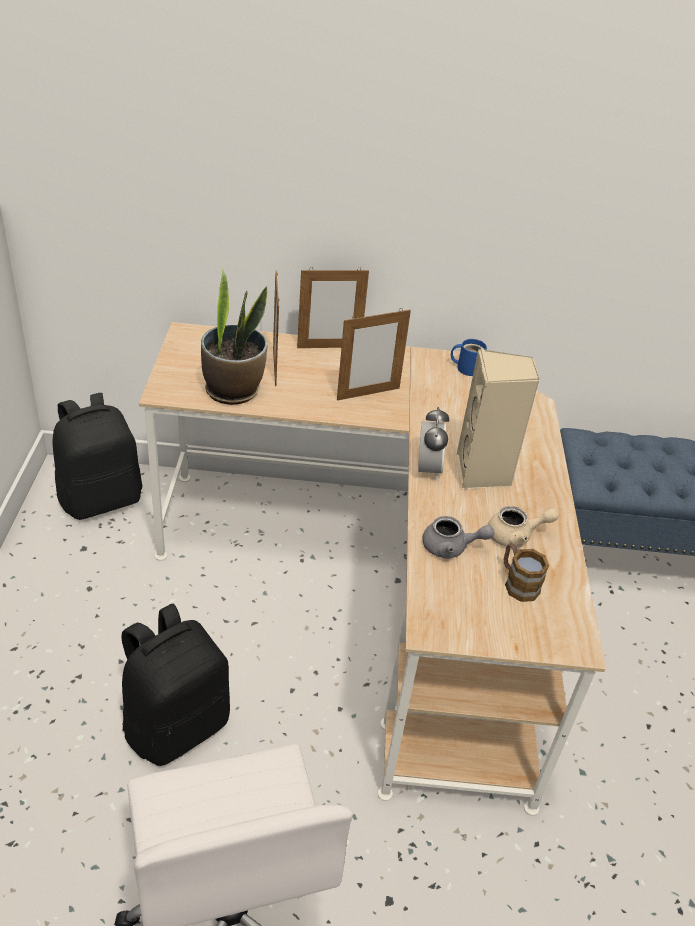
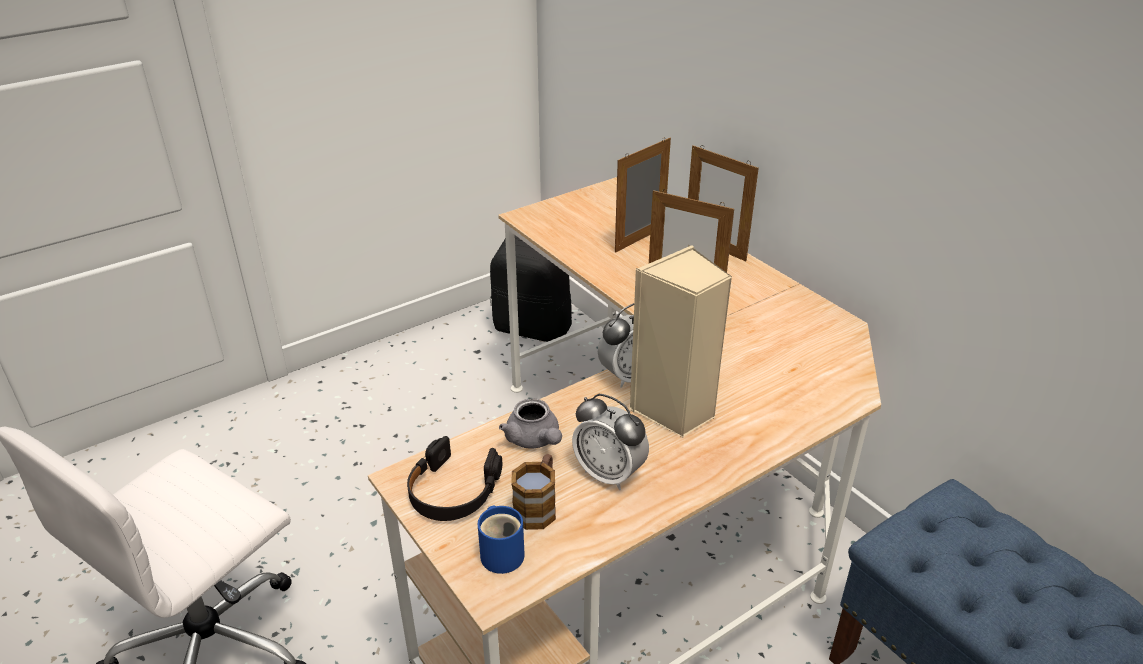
camera: 55 degrees right, 5 degrees down
black backpack [121,604,230,766] -> none
potted plant [201,269,268,405] -> none
blue mug [451,339,487,376] -> blue mug moved to [478,506,525,574]
beige teapot [488,506,559,548] -> alarm clock [572,394,649,490]
none -> black headphones [407,436,502,521]

